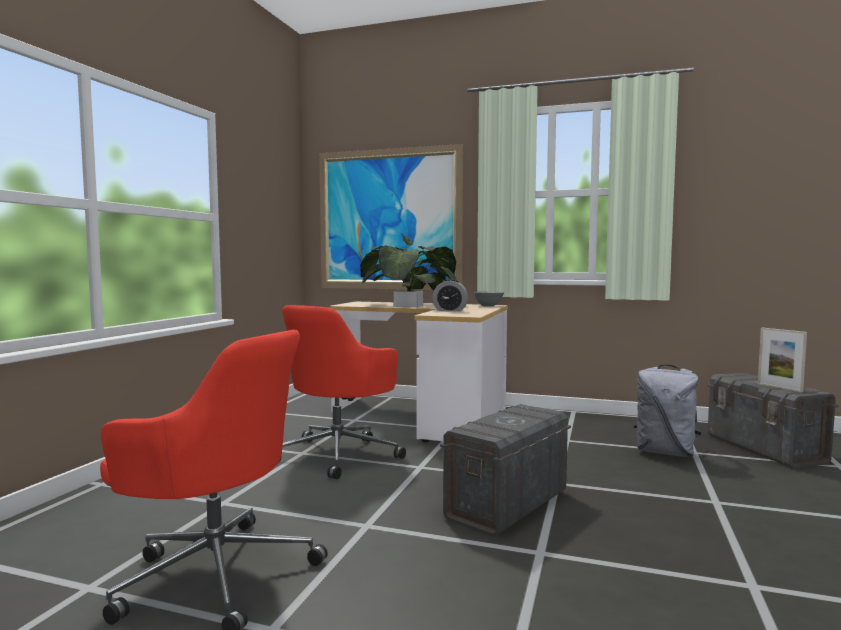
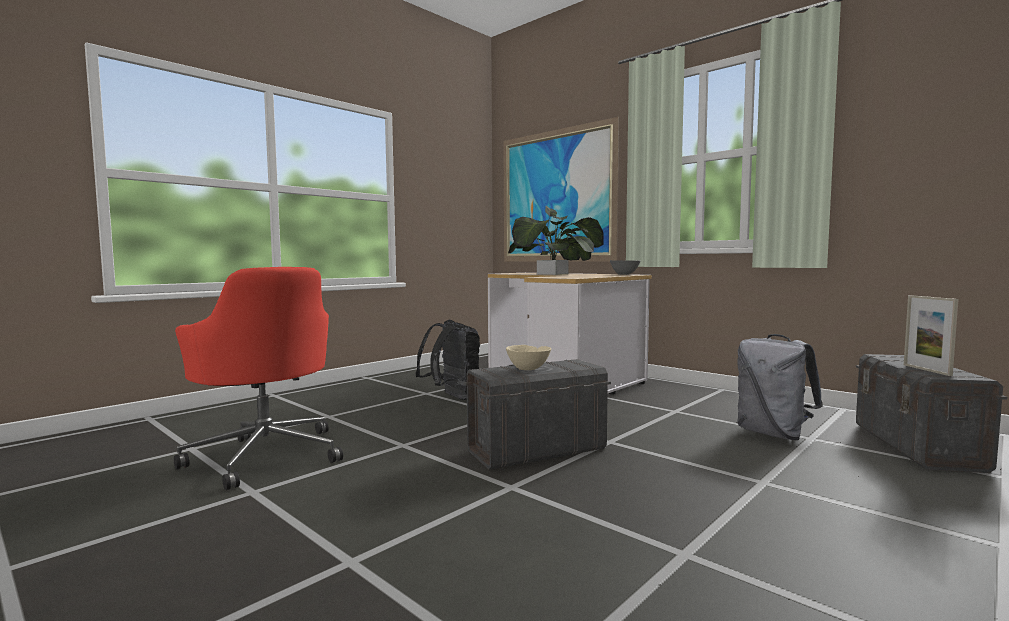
camera: 25 degrees right, 0 degrees up
red office chair [279,305,406,479] -> black backpack [416,320,480,400]
alarm clock [432,279,468,312] -> none
none -> beige bowl [506,345,552,370]

